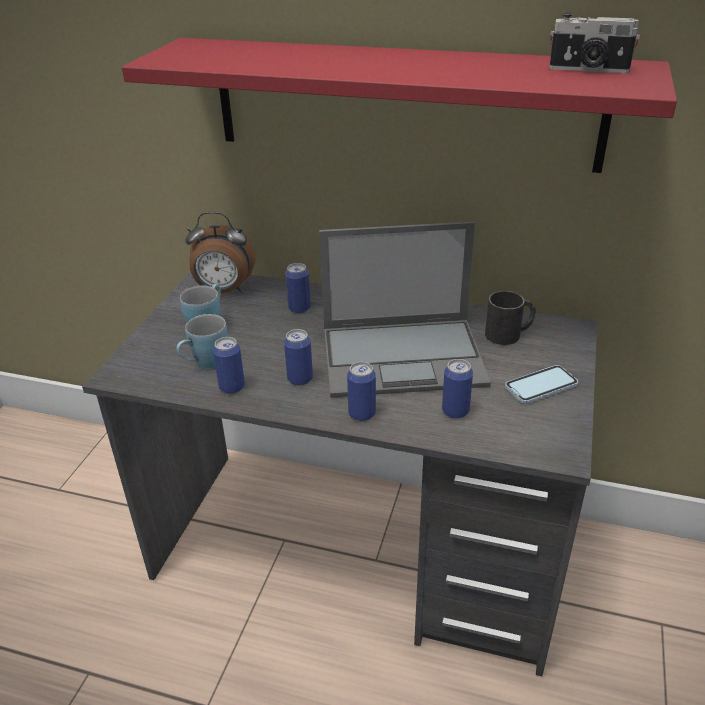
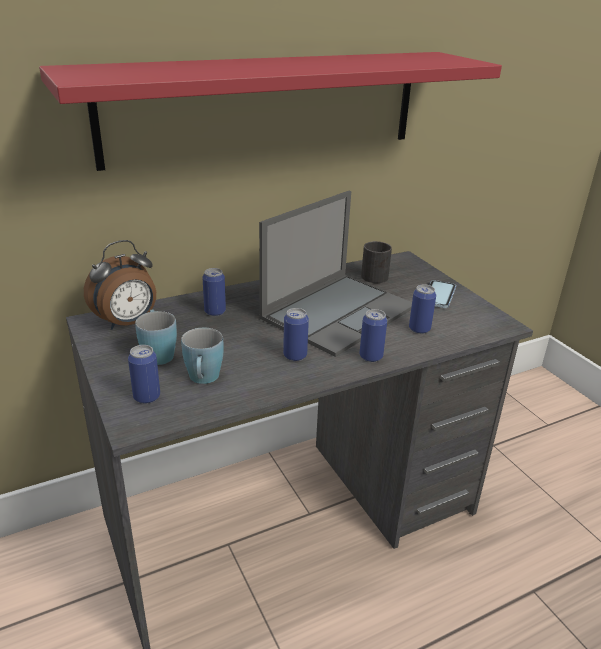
camera: 45 degrees left, 5 degrees down
can [213,337,245,394] -> can moved to [128,345,160,404]
camera [549,12,640,73] -> none

